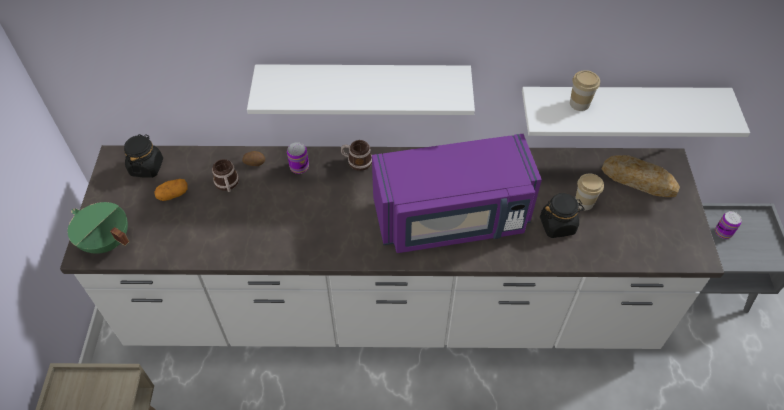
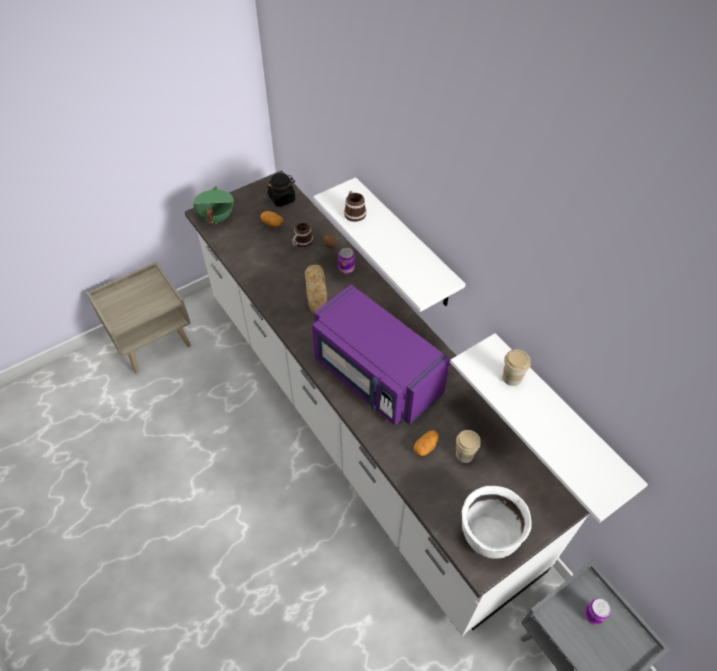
camera: 55 degrees right, 0 degrees up
mug [341,140,372,171] -> mug moved to [344,191,367,222]
black jar [540,193,584,238] -> potato [414,430,439,456]
bread [602,155,680,197] -> bread moved to [305,265,327,314]
none -> white cooking pot [462,486,532,559]

